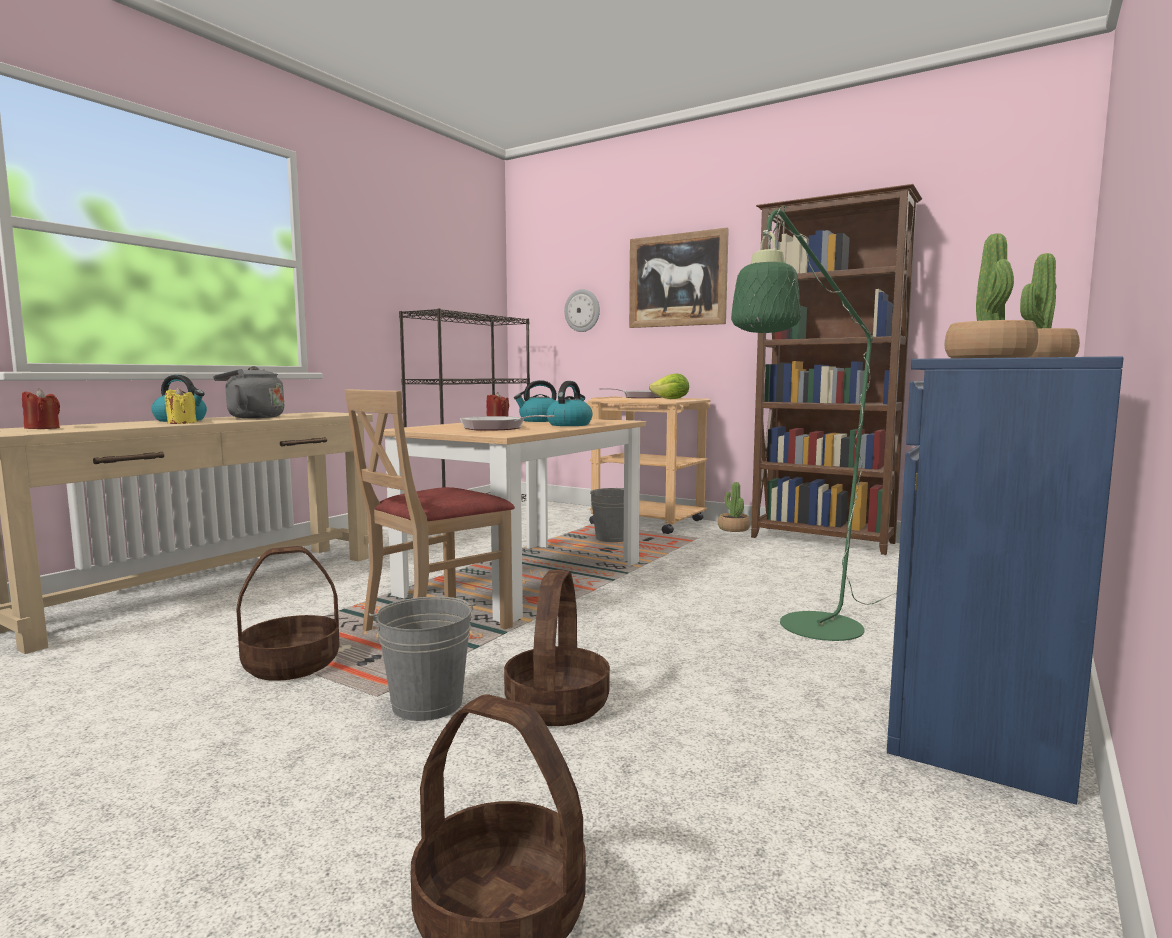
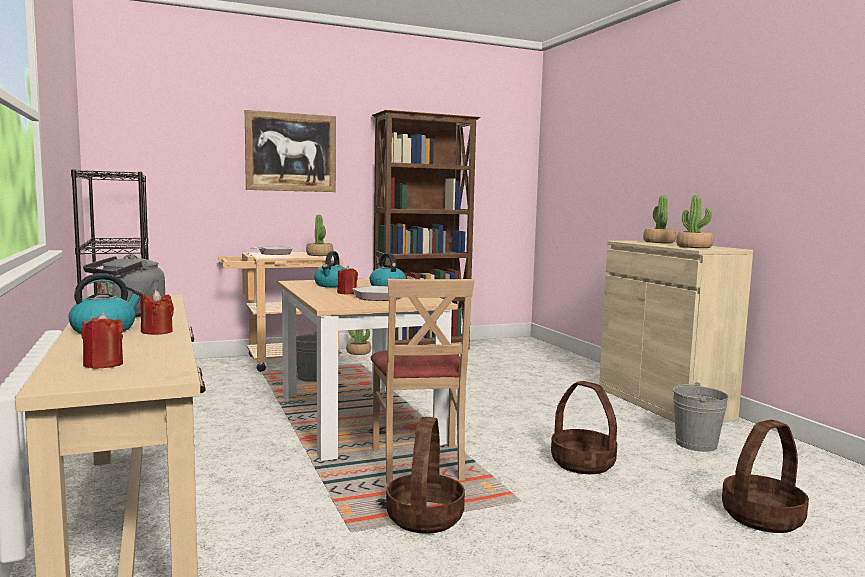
camera: 55 degrees left, 0 degrees up
yellow candle [165,387,197,424] -> red candle [140,290,174,335]
grey bucket [369,597,476,721] -> grey bucket moved to [673,382,728,452]
wall clock [564,289,600,332] -> none
lettuce [649,374,689,399] -> potted plant [306,215,333,256]
green floor lamp [731,205,897,641] -> none
blue cabinet [887,356,1123,805] -> beige cabinet [599,241,753,422]

